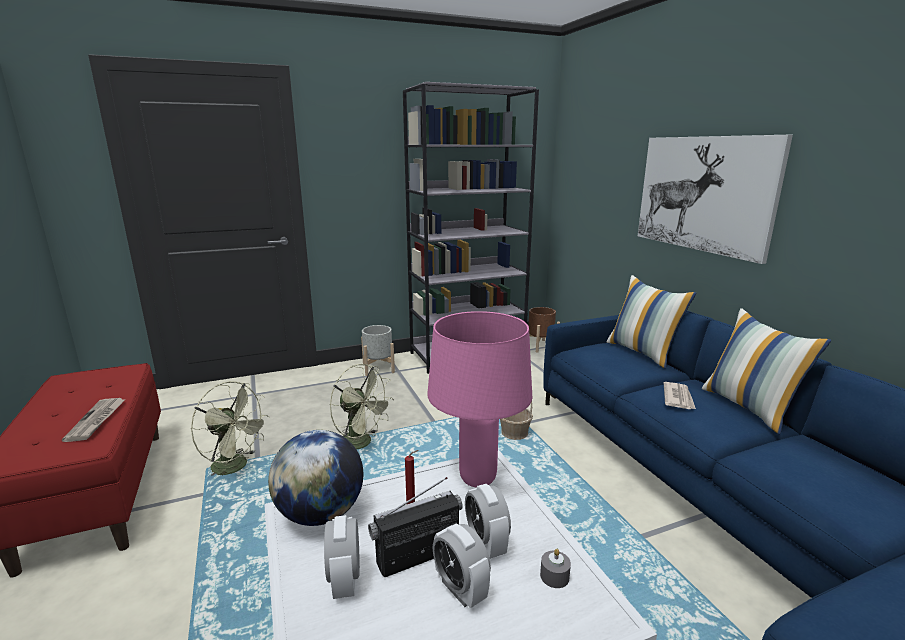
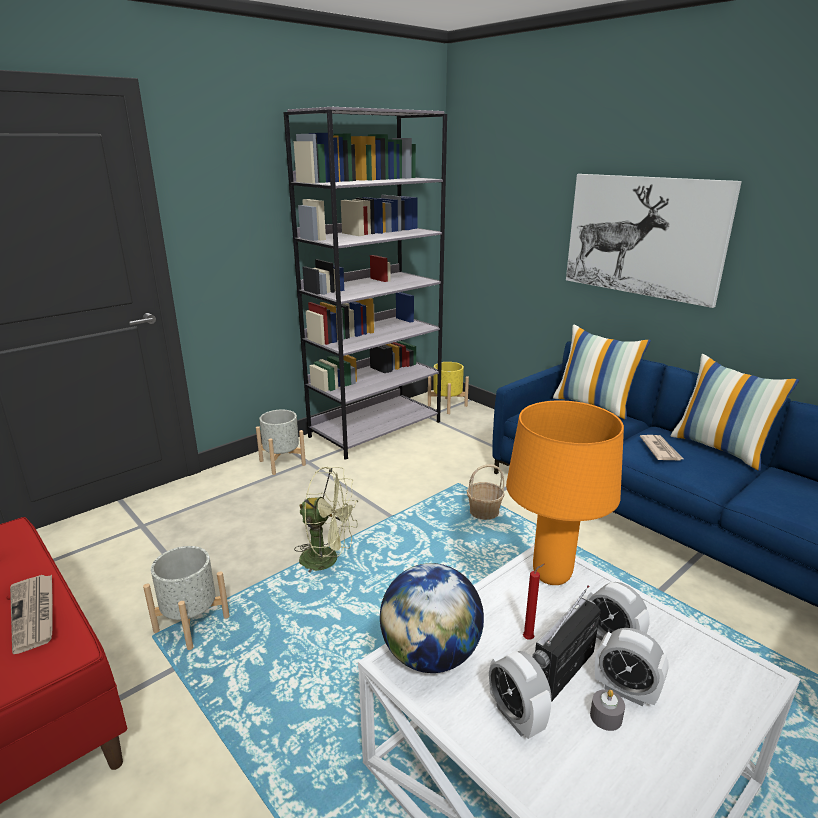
camera: 20 degrees left, 5 degrees up
green fan [191,381,270,476] -> grey planter [143,546,230,650]
pink table lamp [427,311,532,488] -> orange table lamp [506,400,624,585]
brown planter [528,307,560,353] -> yellow planter [428,362,469,414]
grey candle [540,549,571,588] -> grey candle moved to [590,689,625,731]

